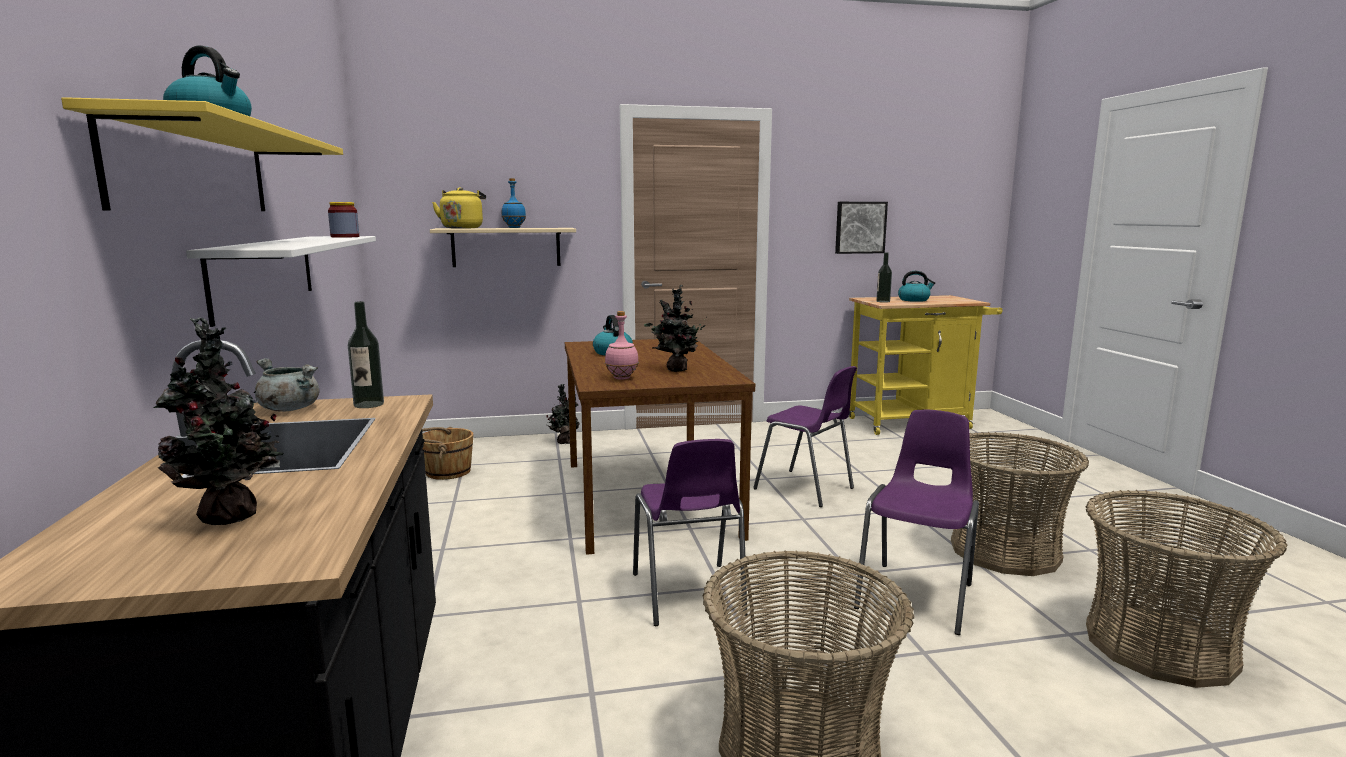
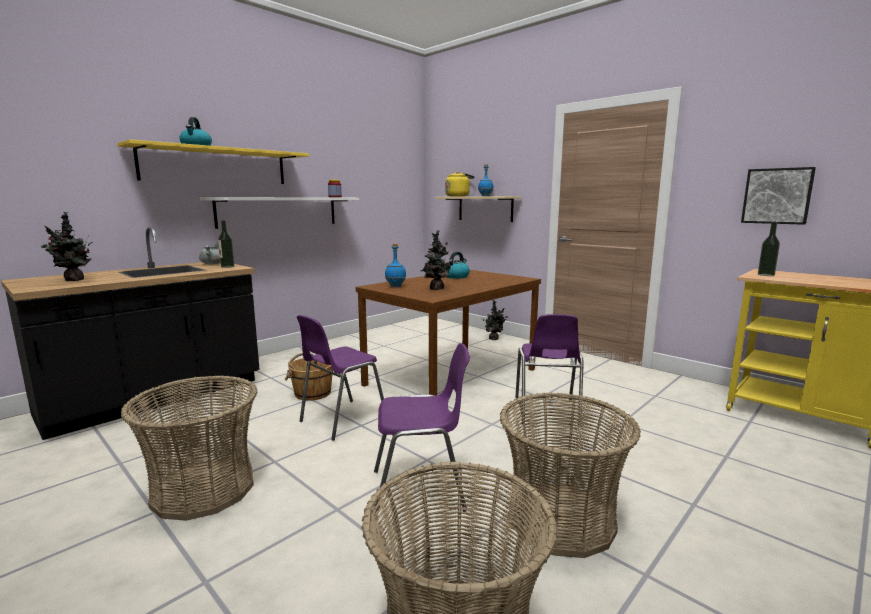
camera: 55 degrees right, 0 degrees up
brown bucket [422,427,474,480] -> brown bucket moved to [285,353,333,401]
pink bottle [605,311,639,379] -> blue bottle [385,244,406,287]
kettle [898,271,935,302] -> none

